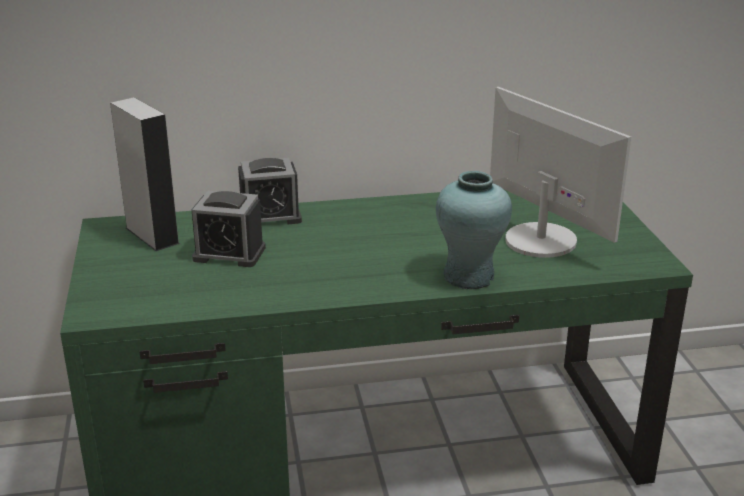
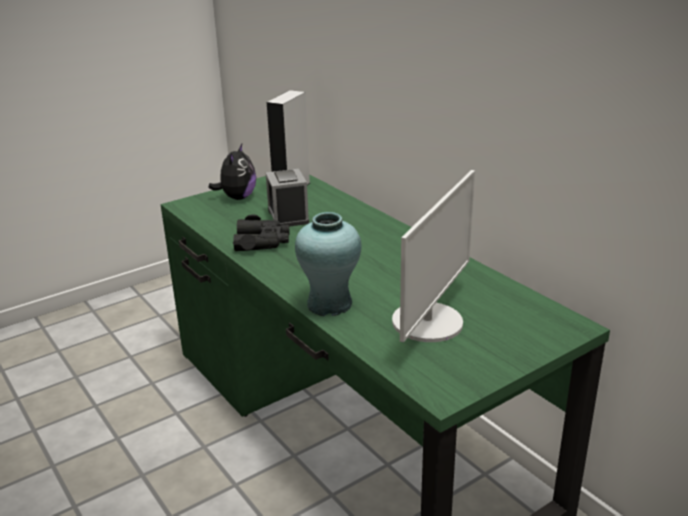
camera: 65 degrees right, 0 degrees up
alarm clock [238,158,302,224] -> none
none -> plush toy [208,144,256,200]
none -> black binoculars [233,214,289,251]

